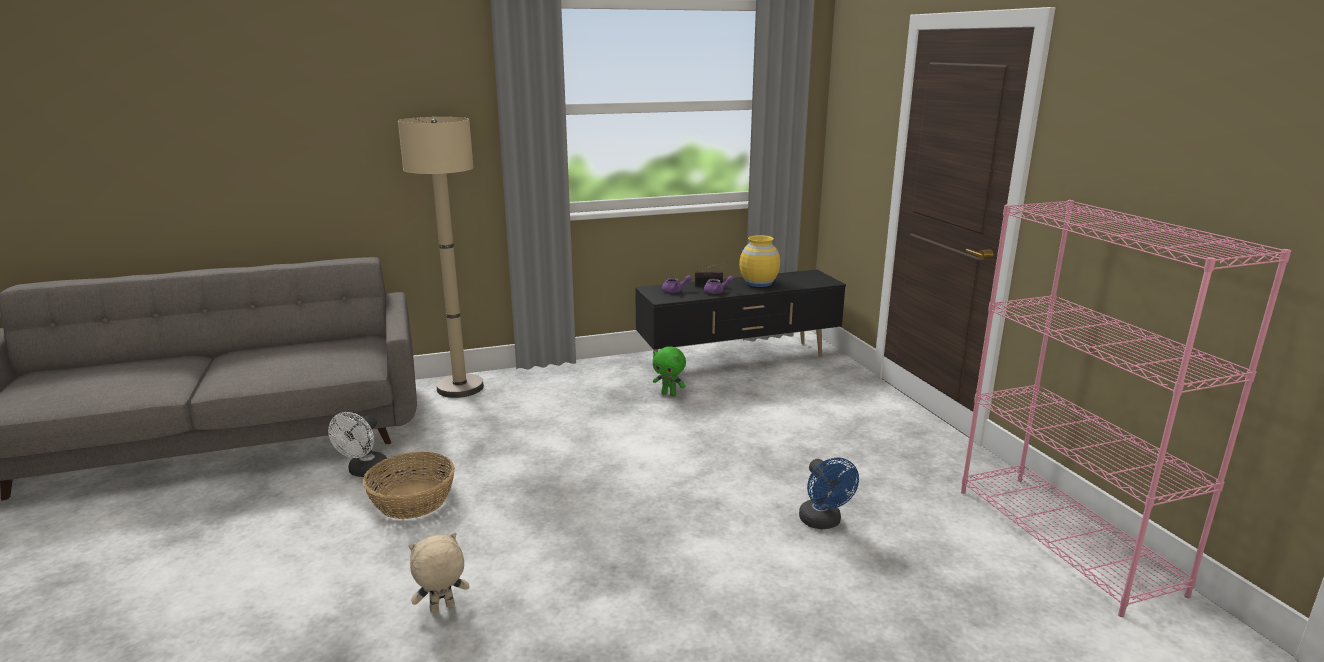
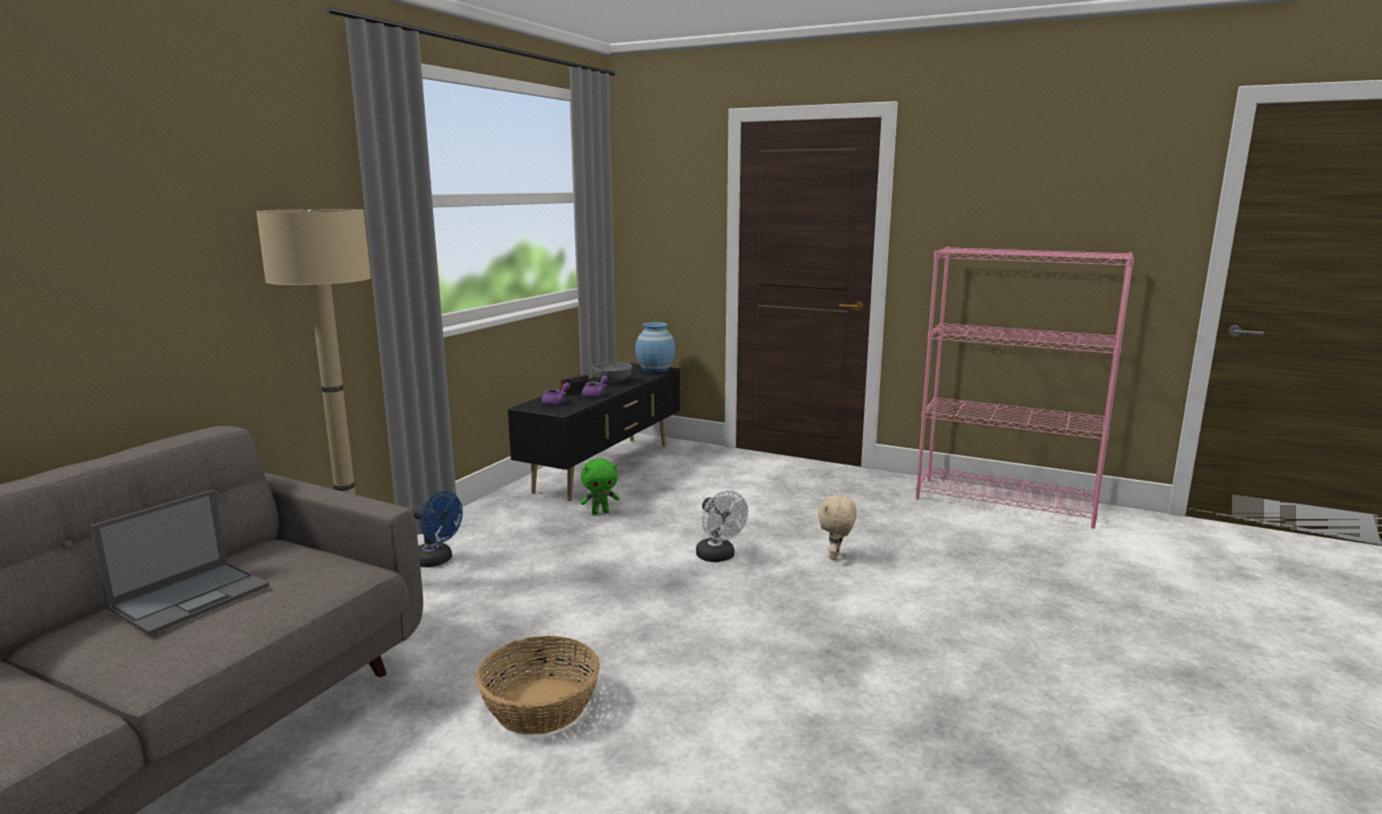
camera: 45 degrees left, 5 degrees down
white fan [328,412,387,477] -> white fan moved to [696,491,748,562]
beige plush toy [409,532,470,613] -> beige plush toy moved to [818,493,857,560]
yellow vase [739,235,780,287] -> grey bowl [592,362,632,383]
blue fan [799,458,859,529] -> blue fan moved to [412,491,463,567]
none -> laptop [90,489,269,635]
none -> blue vase [635,322,675,373]

